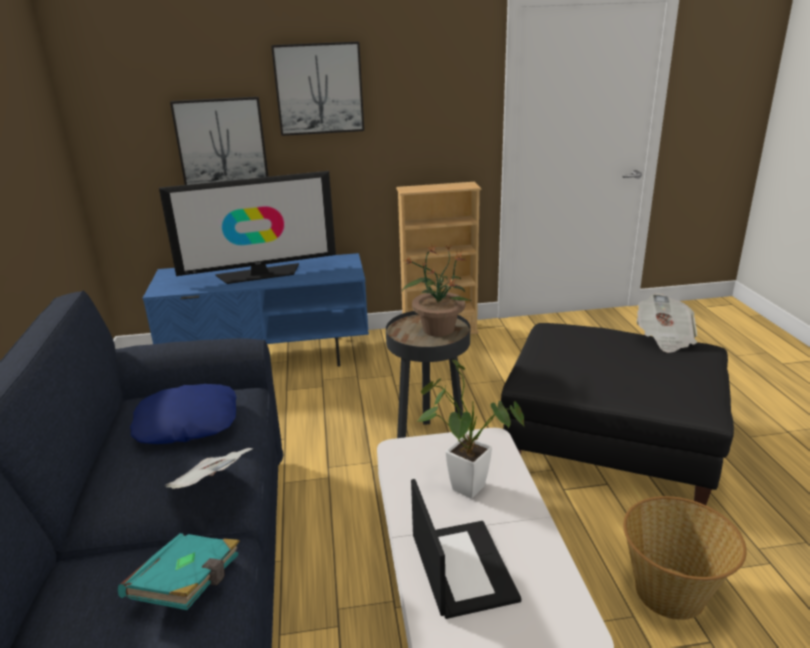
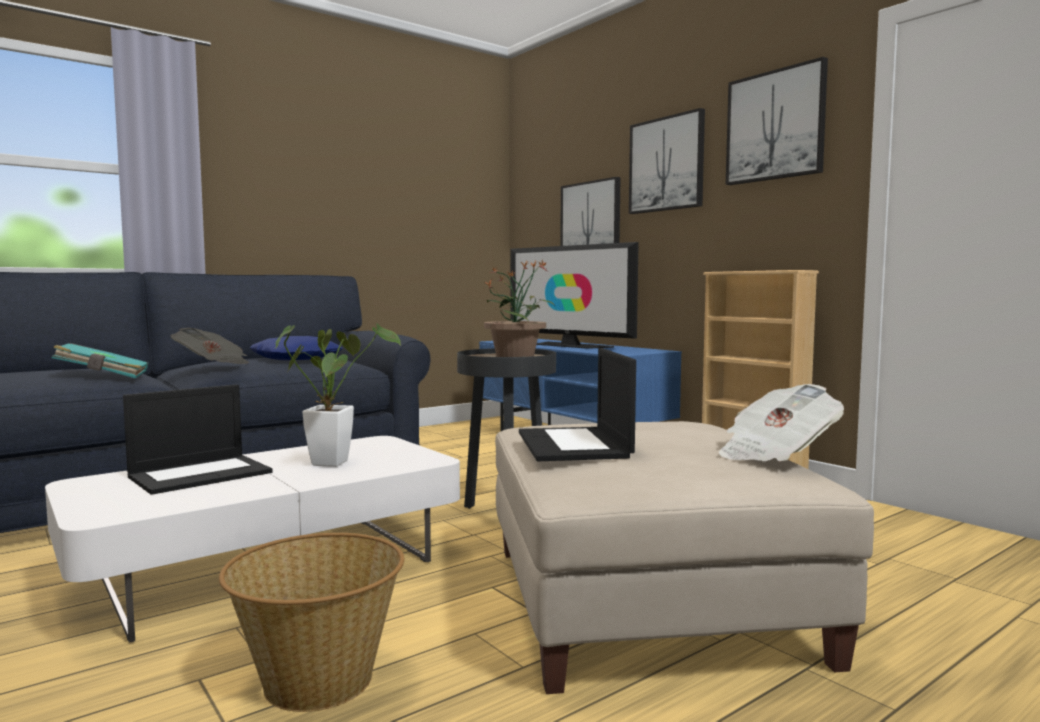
camera: 60 degrees right, 20 degrees down
black ottoman [501,323,734,505] -> beige ottoman [495,421,874,694]
none -> laptop [519,348,636,461]
none -> picture [726,57,828,185]

